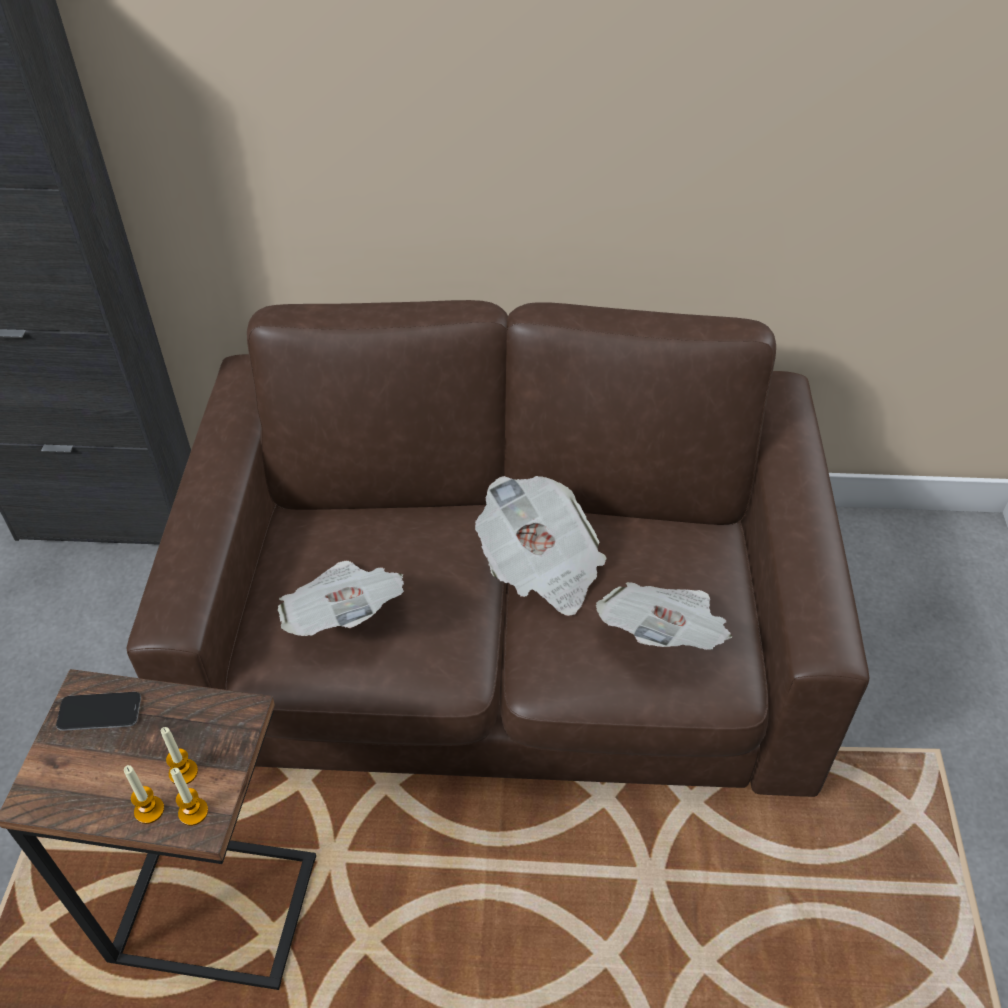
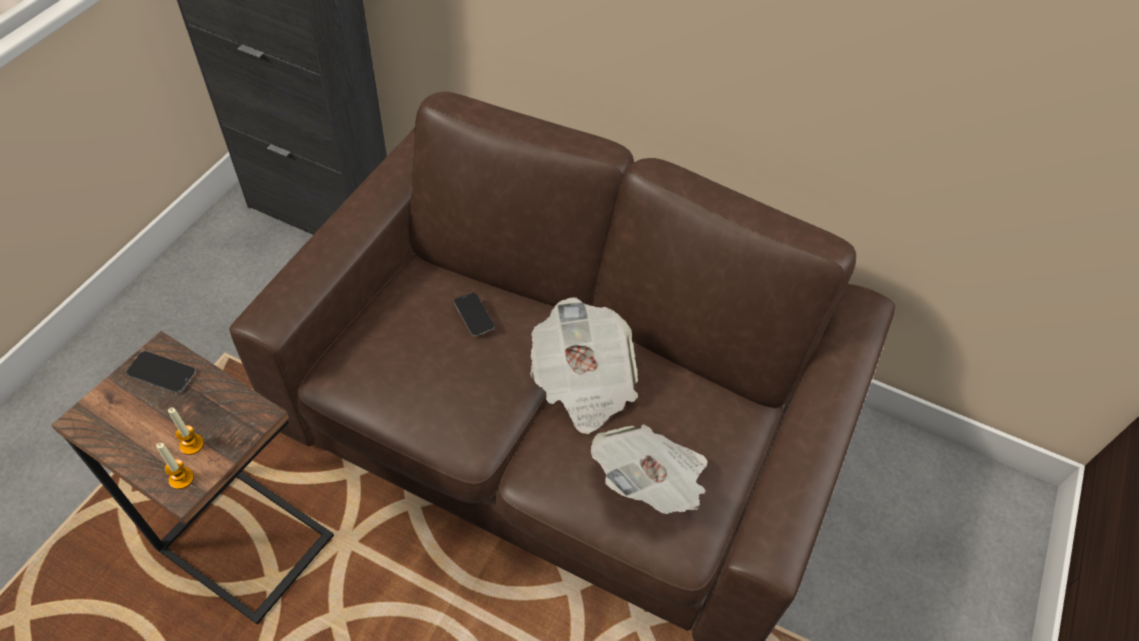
camera: 20 degrees right, 5 degrees up
candle [124,765,164,824] -> none
newspaper [278,561,404,636] -> none
none -> phone [454,293,495,336]

